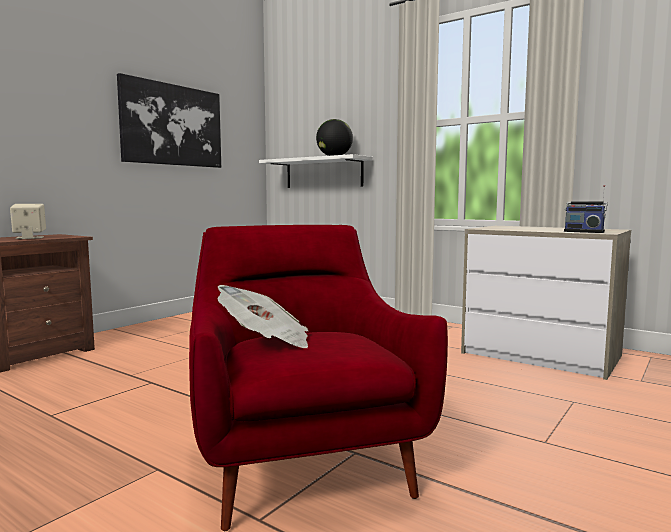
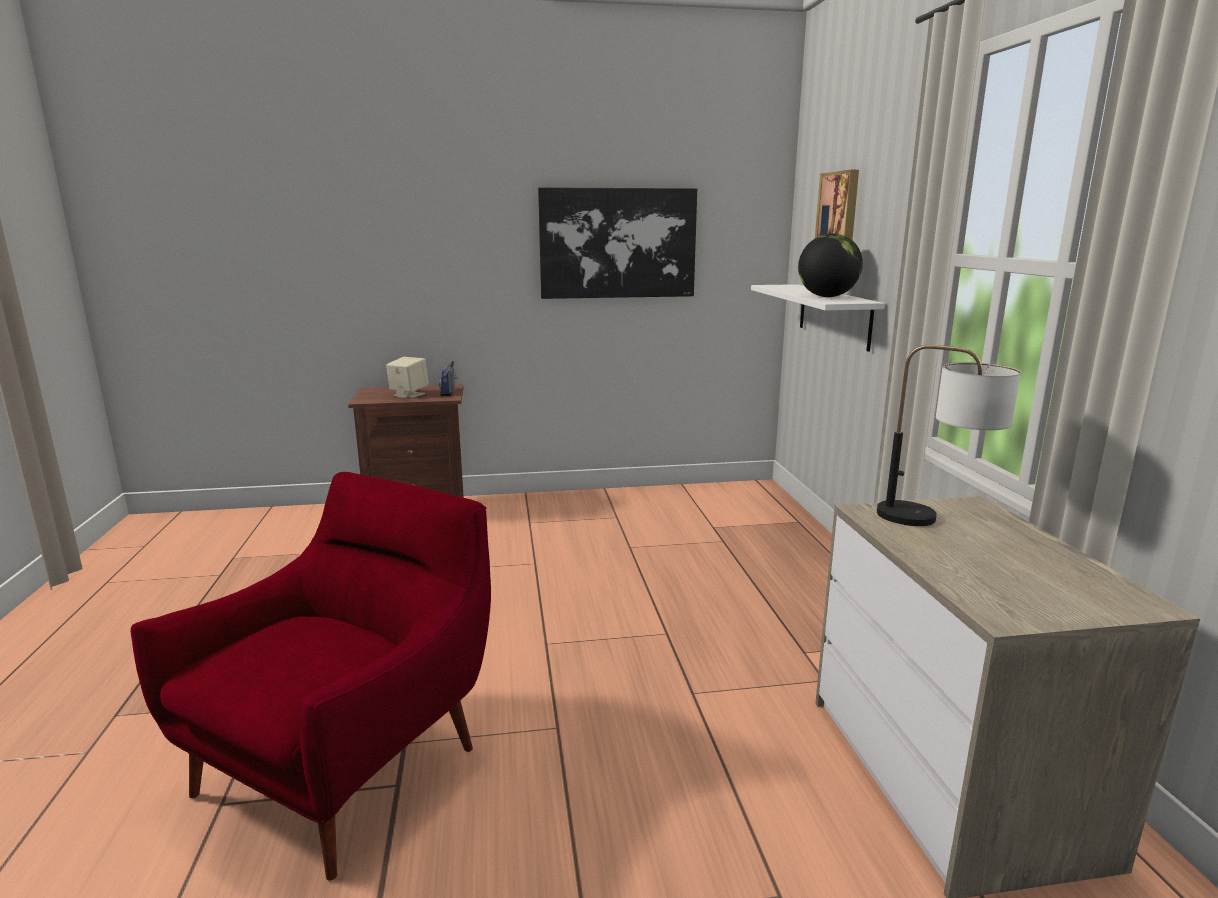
camera: 45 degrees right, 10 degrees up
newspaper [217,285,308,348] -> none
radio [564,185,608,233] -> radio moved to [439,351,458,396]
none -> picture [815,170,859,240]
none -> table lamp [877,345,1021,526]

